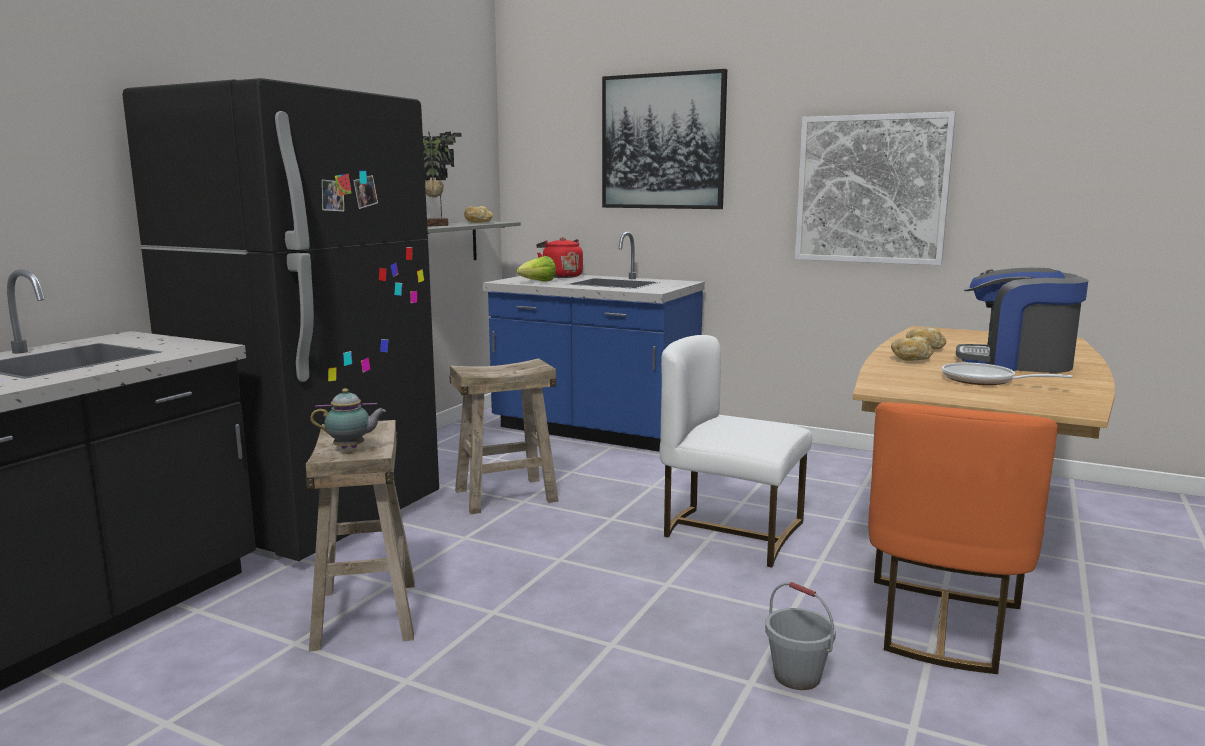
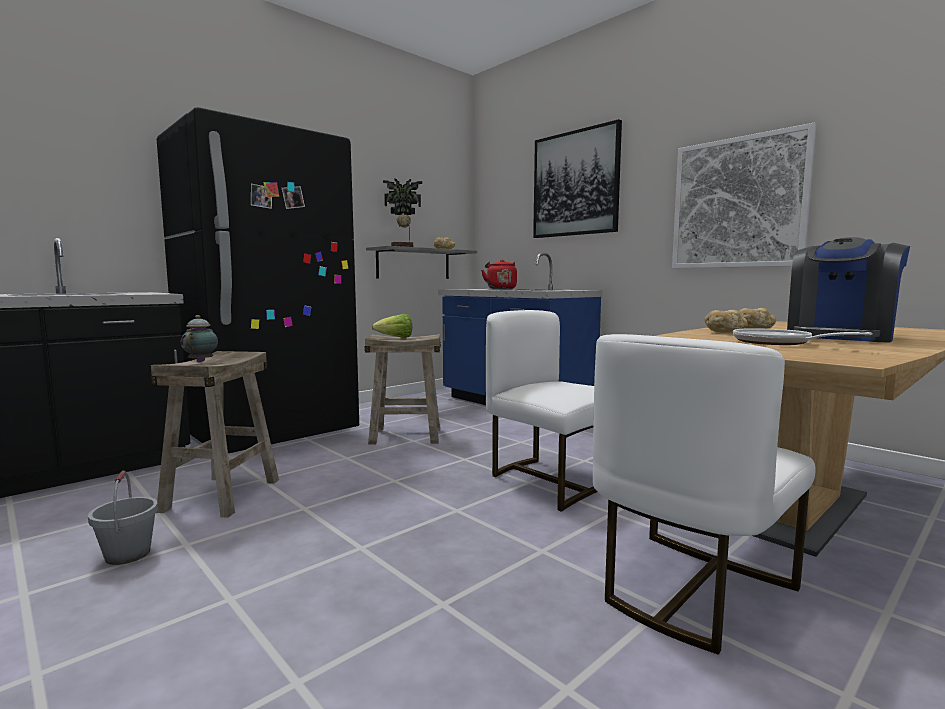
camera: 20 degrees right, 5 degrees down
teapot [310,388,386,449] -> teapot turned 105 degrees counterclockwise [181,315,218,363]
lettuce [516,256,556,282] -> lettuce moved to [372,314,412,338]
grey bucket [765,582,836,690] -> grey bucket moved to [88,471,158,565]
orange chair [868,402,1058,674] -> white chair [593,334,815,655]
coffee machine [956,268,1088,373] -> coffee machine turned 90 degrees counterclockwise [787,237,910,343]

